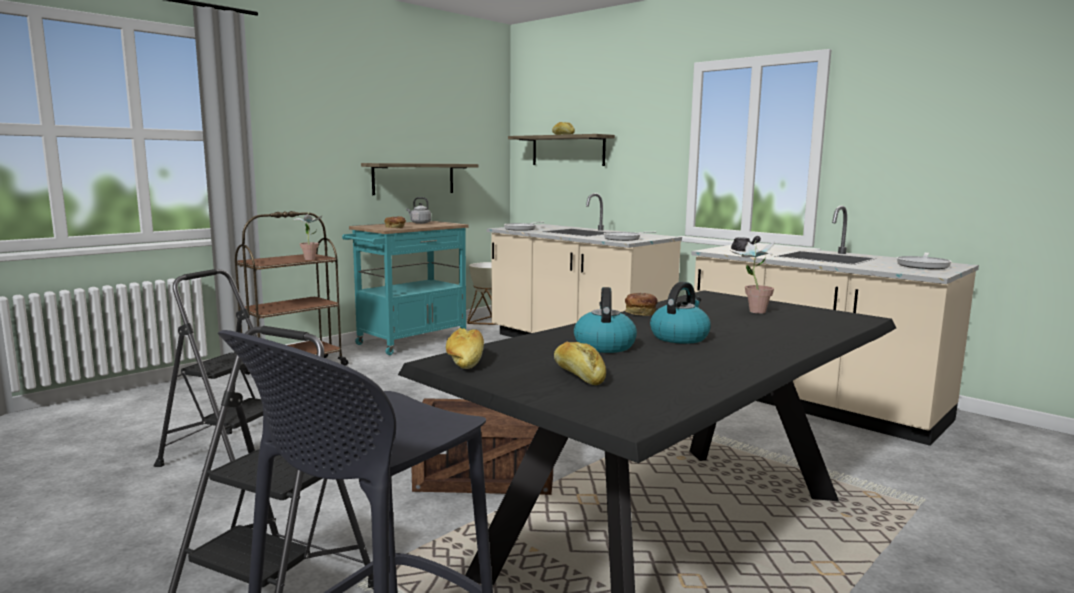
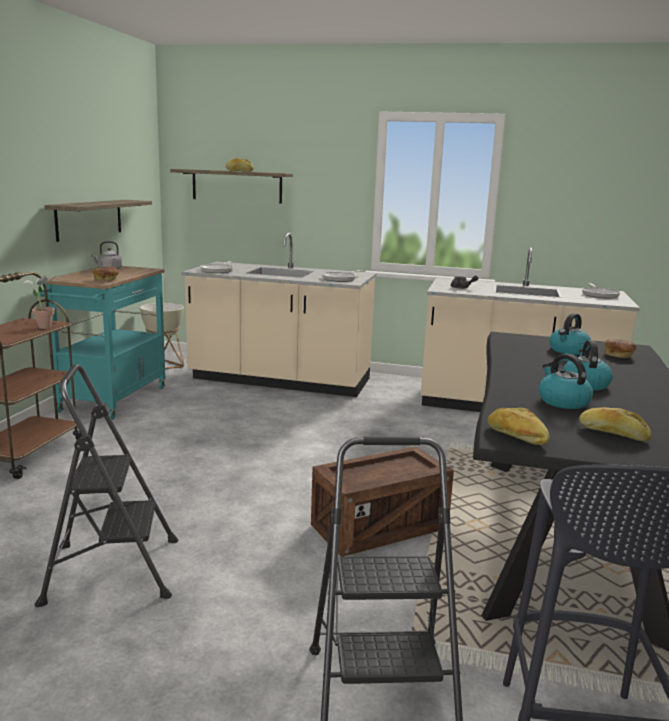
camera: 30 degrees left, 5 degrees up
bread [624,293,658,316] -> bread moved to [605,339,636,358]
potted plant [731,240,775,314] -> kettle [549,313,591,355]

